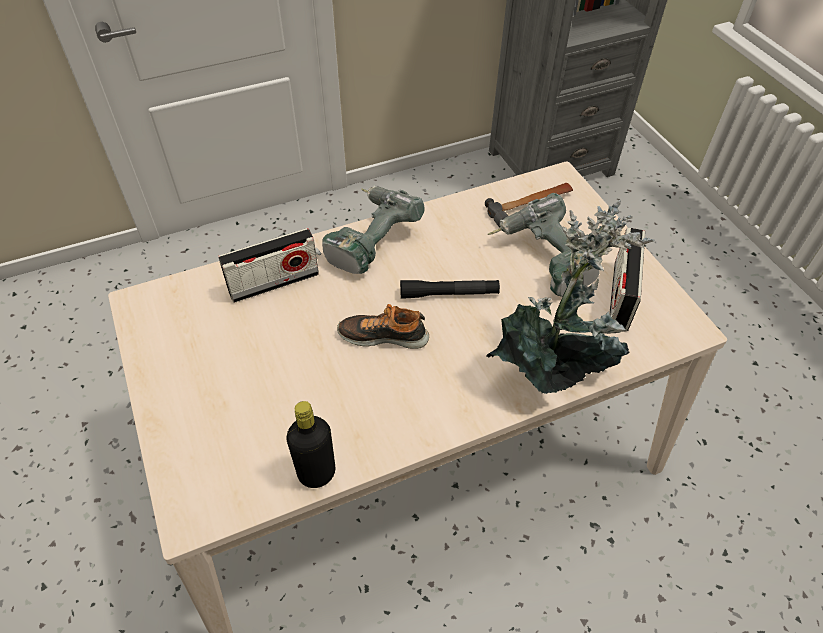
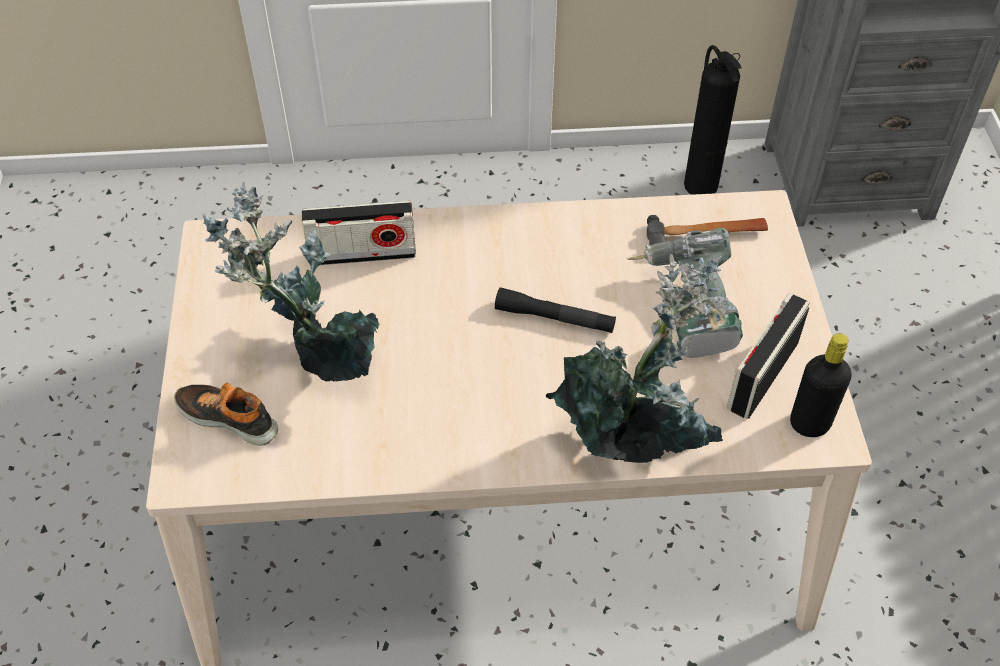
camera: 20 degrees right, 0 degrees up
black bottle [286,401,336,488] -> black bottle moved to [790,333,851,437]
power drill [315,185,425,274] -> none
shoe [337,304,429,349] -> shoe moved to [174,383,278,446]
none -> potted plant [202,182,380,382]
none -> fire extinguisher [684,45,741,195]

